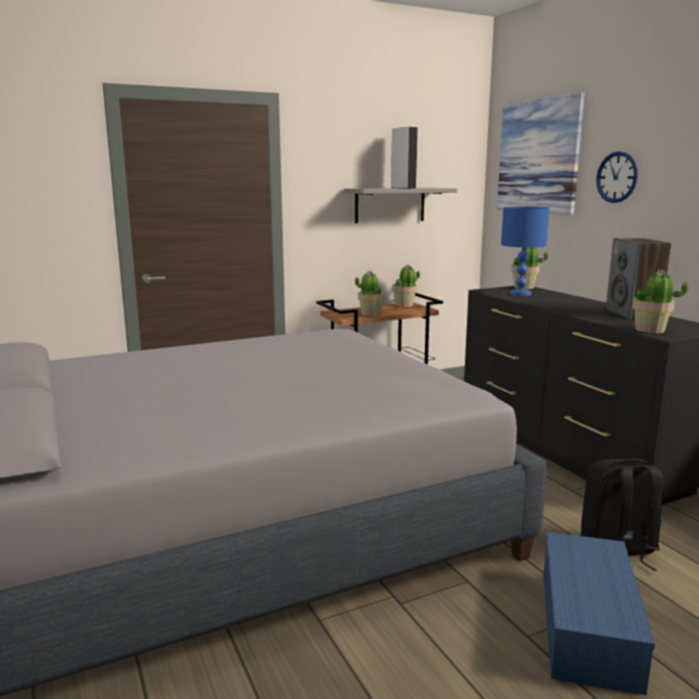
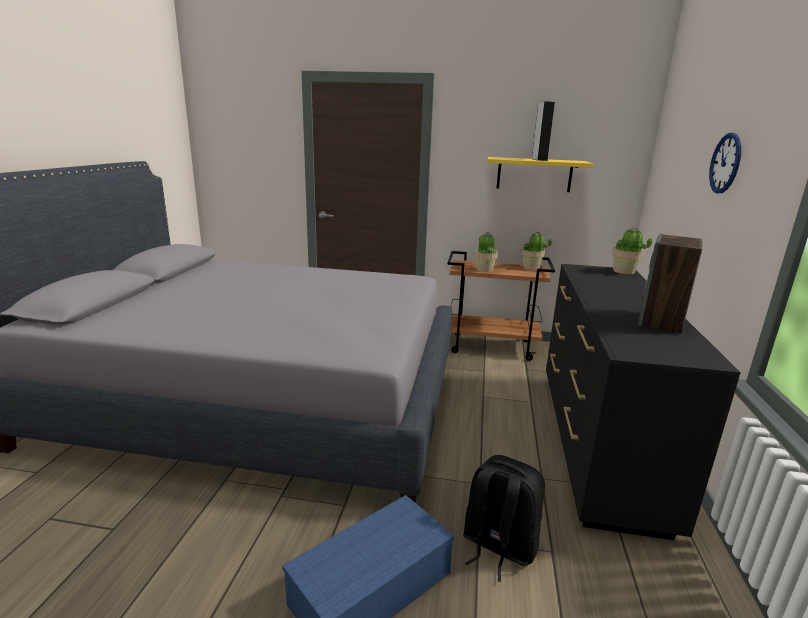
camera: 35 degrees right, 5 degrees up
grey shelf [344,188,457,223] -> yellow shelf [487,157,593,192]
picture [497,93,585,215] -> none
blue table lamp [501,206,550,296] -> none
potted plant [632,269,688,333] -> none

